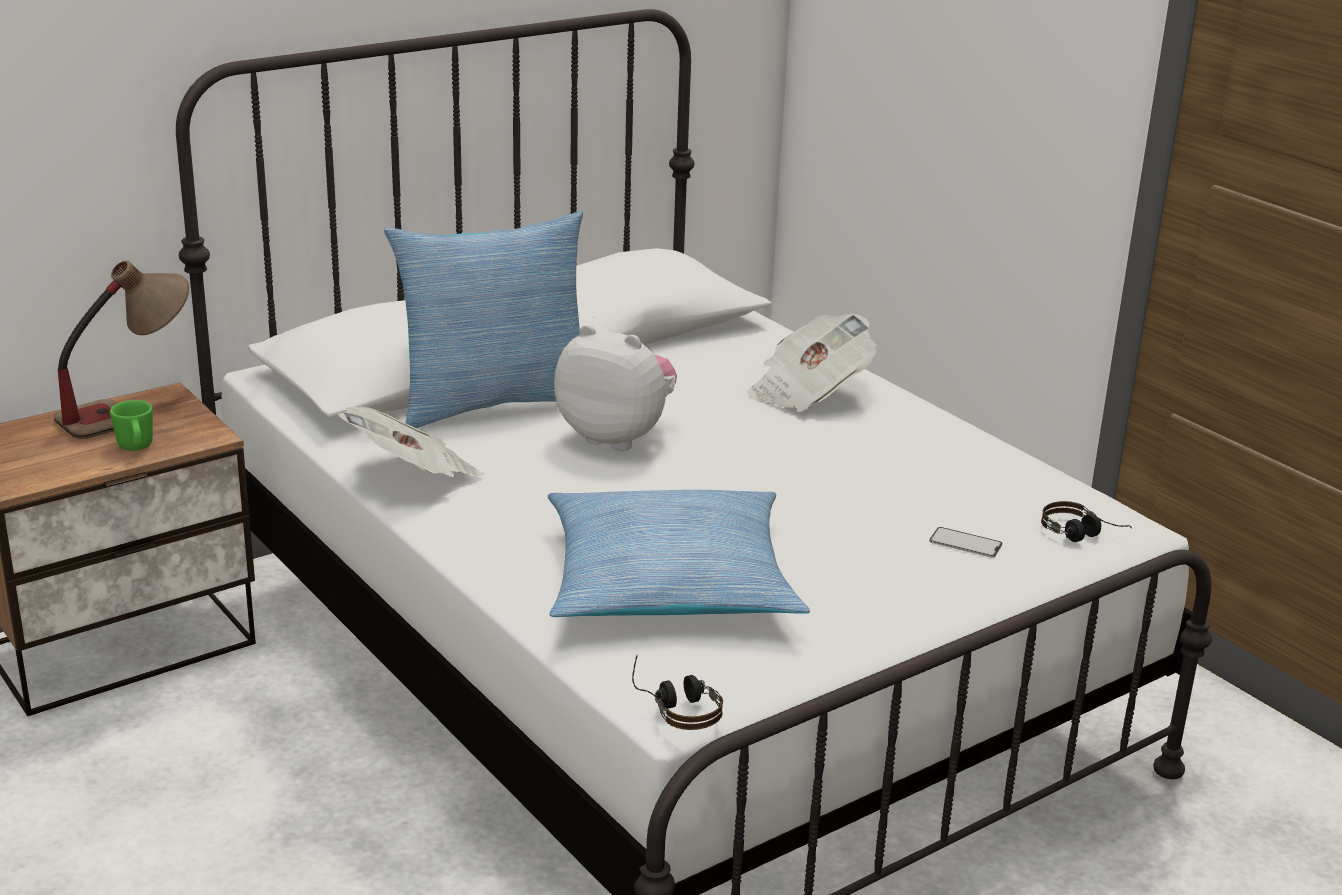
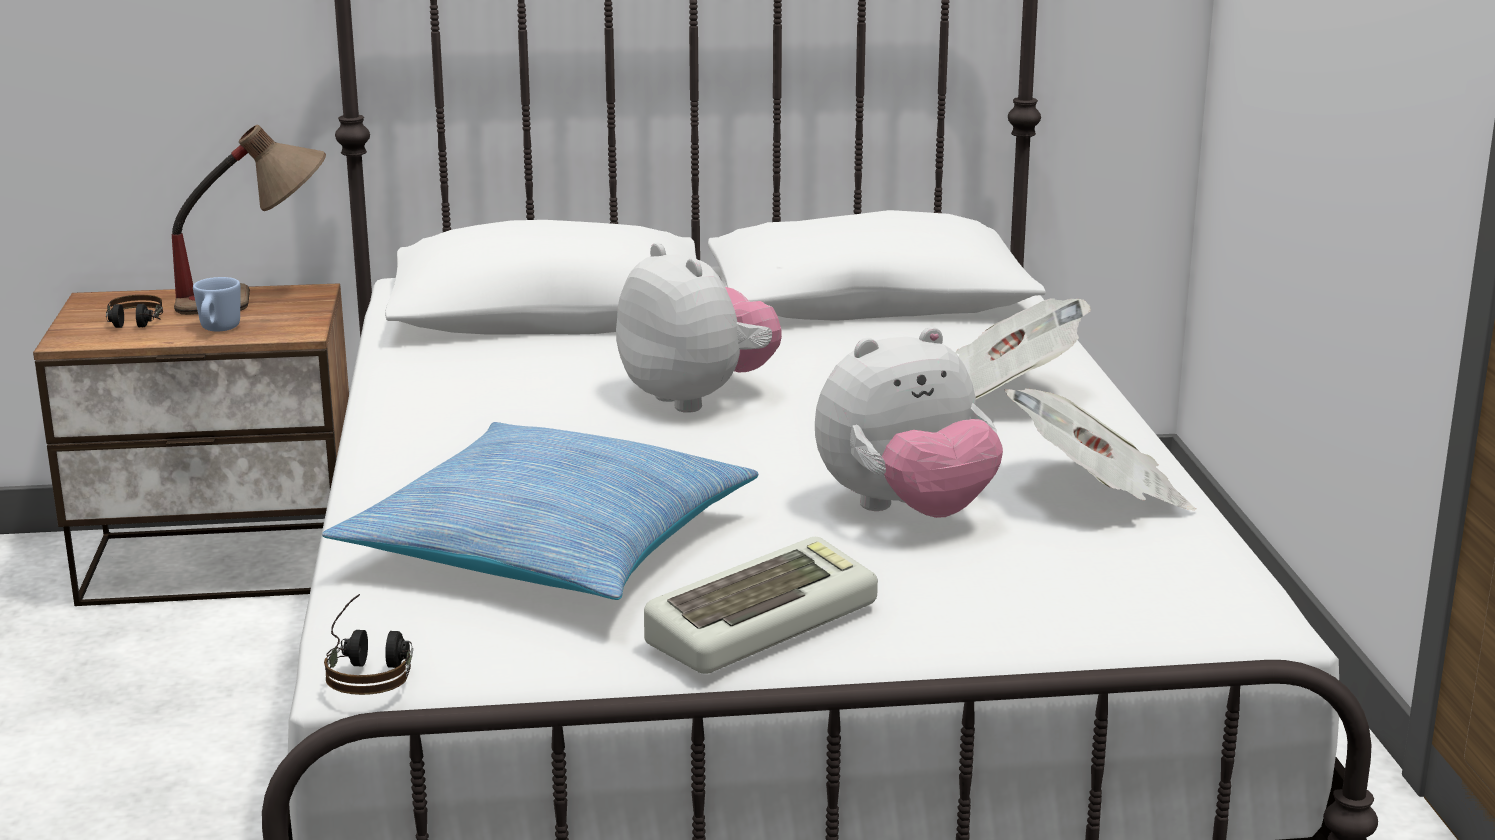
camera: 30 degrees right, 5 degrees down
green mug [110,400,153,451] -> blue mug [193,277,240,331]
newspaper [337,407,485,477] -> newspaper moved to [1004,388,1197,510]
pillow [384,211,583,428] -> none
phone [929,527,1002,558] -> none
headphones [1041,501,1132,542] -> headphones moved to [106,295,163,328]
none -> keyboard [644,537,878,674]
none -> plush toy [815,327,1003,518]

